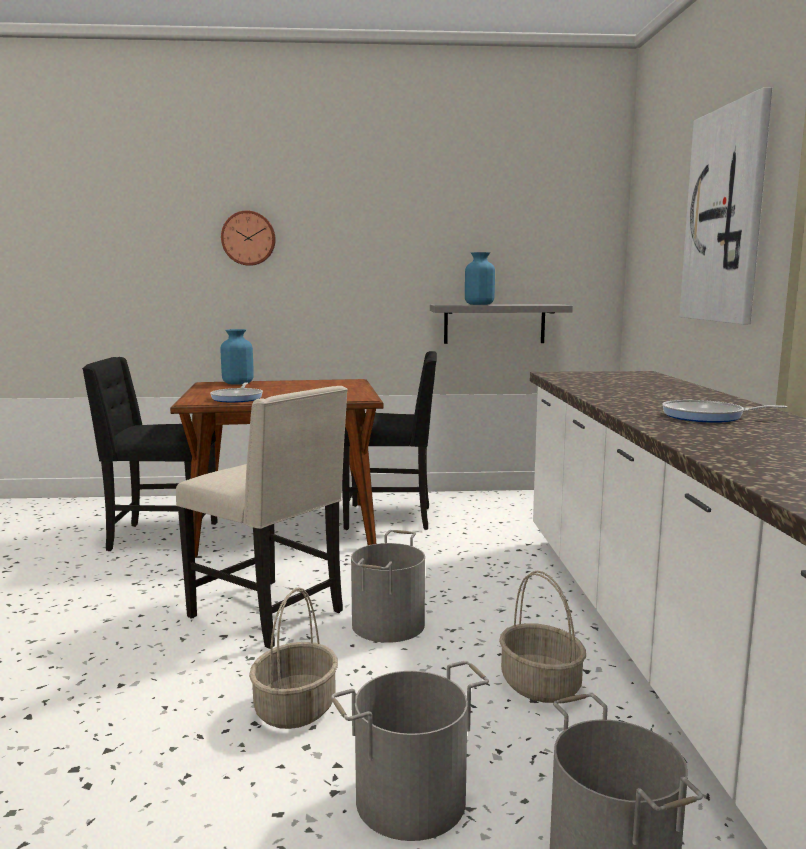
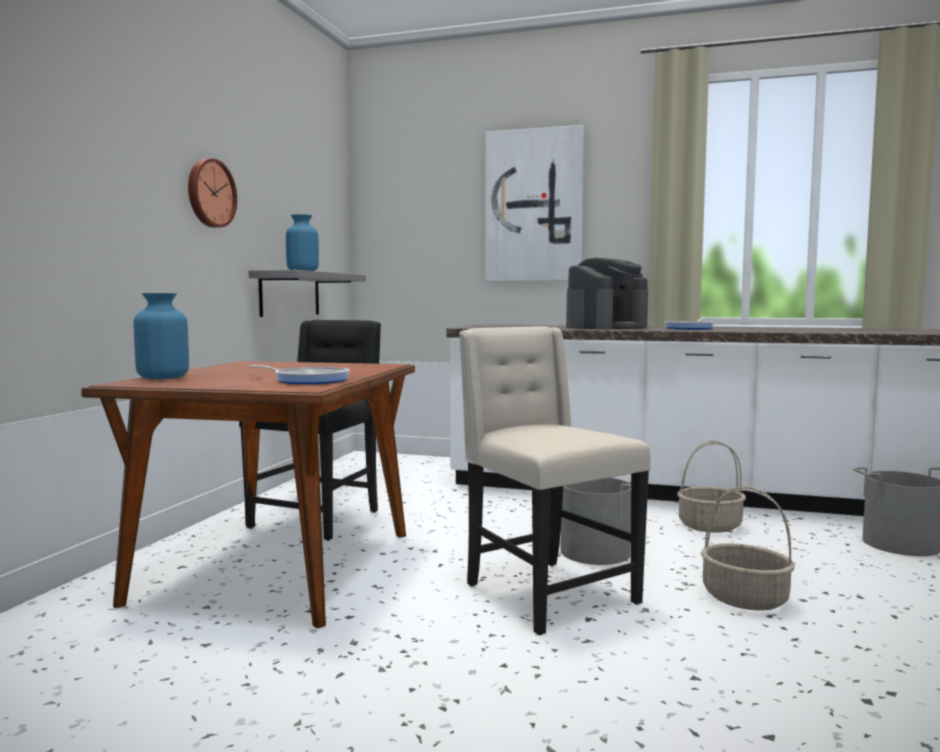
camera: 70 degrees left, 5 degrees down
black chair [82,357,217,551] -> none
beige chair [176,386,348,649] -> beige chair turned 90 degrees counterclockwise [459,326,651,635]
wall clock [221,211,276,266] -> wall clock moved to [188,158,237,228]
grey bucket [331,661,489,841] -> none
none -> coffee machine [566,258,648,330]

